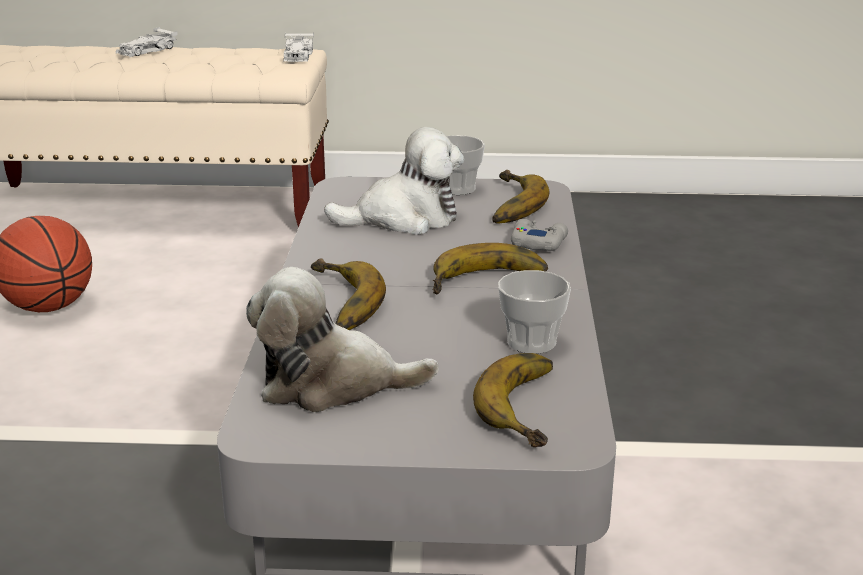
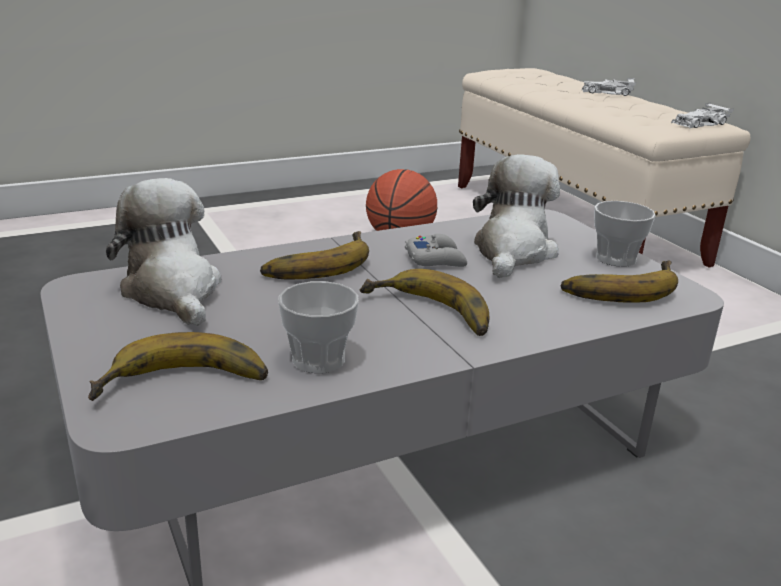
camera: 60 degrees right, 0 degrees up
plush toy [324,127,464,235] -> plush toy turned 120 degrees counterclockwise [473,154,560,278]
grey game controller [511,219,568,251] -> grey game controller moved to [405,234,467,267]

